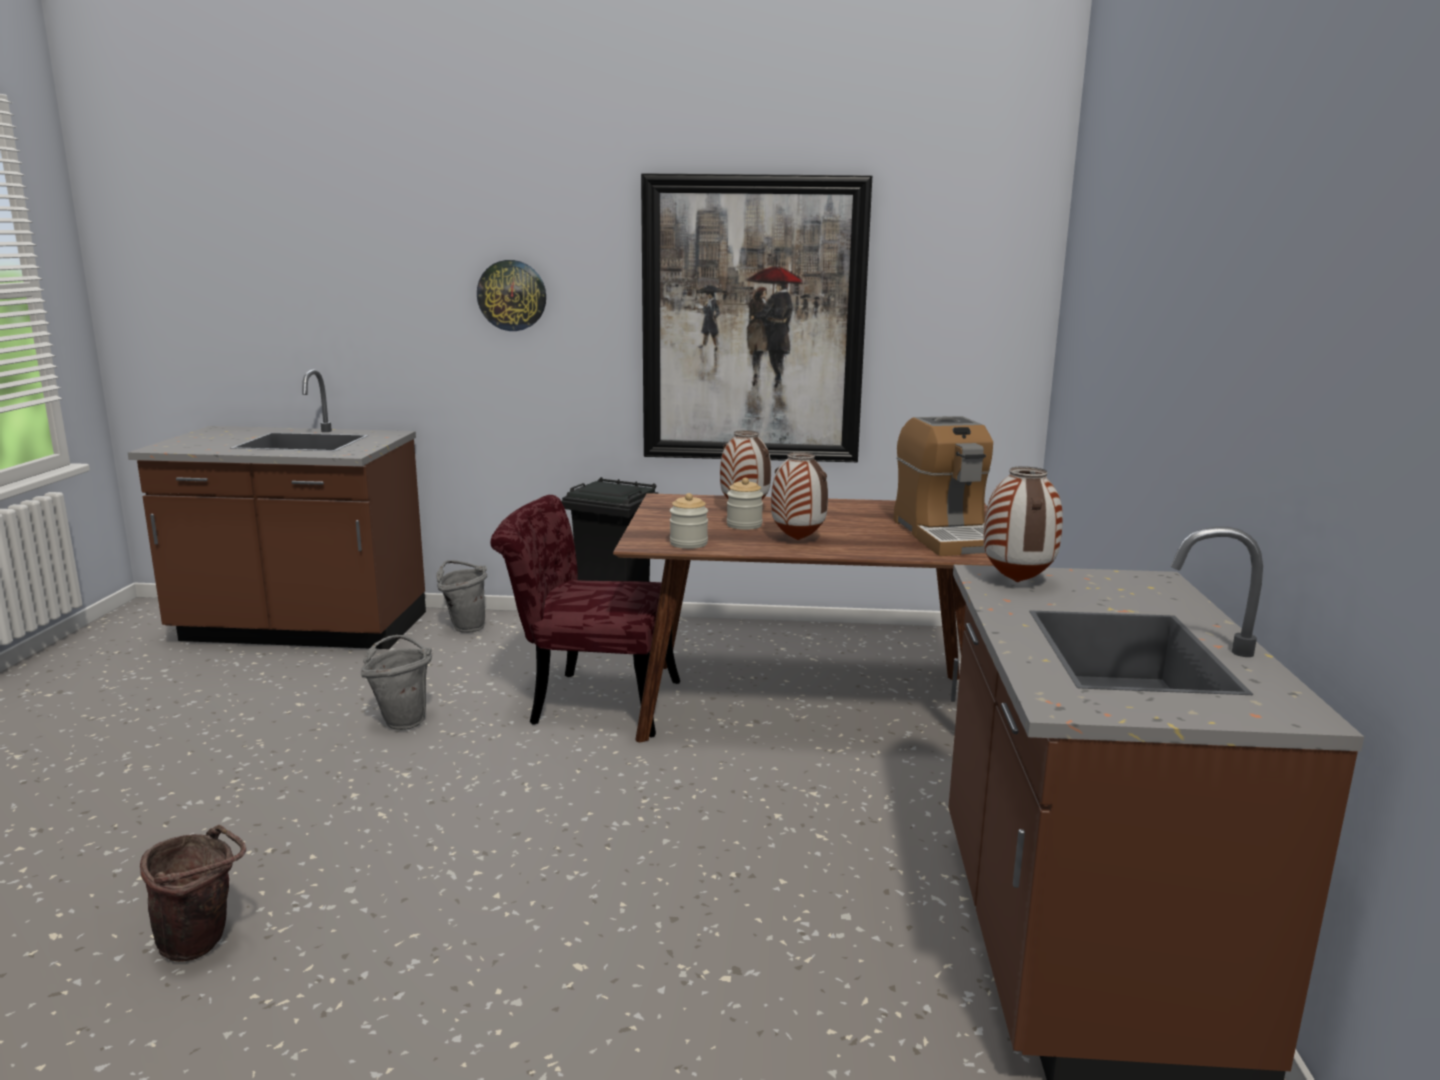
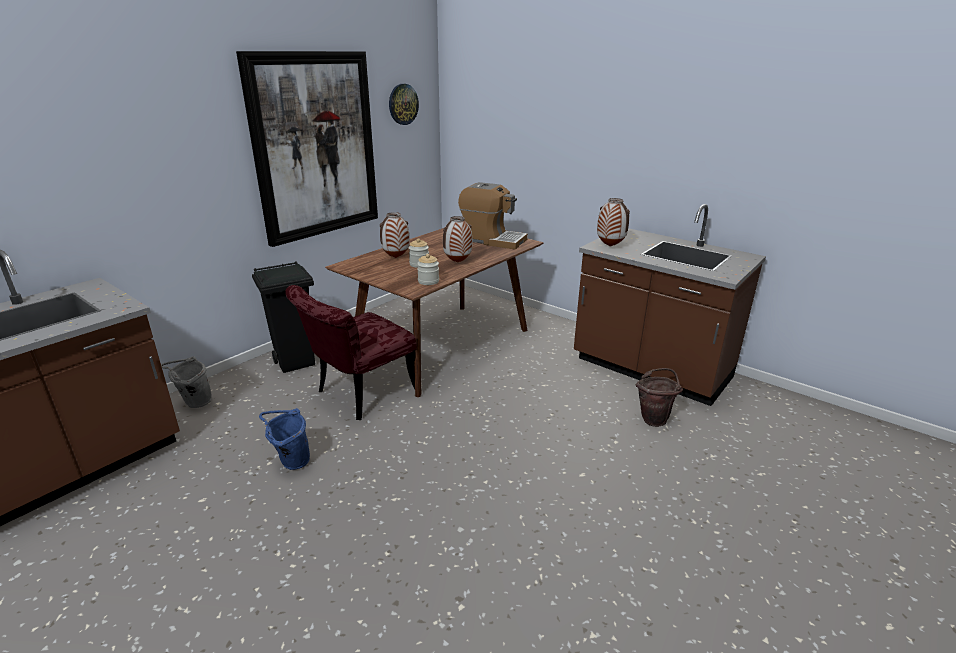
camera: 55 degrees left, 10 degrees up
brown bucket [140,825,246,962] -> brown bucket moved to [635,368,683,427]
grey bucket [361,635,432,730] -> blue bucket [259,408,310,470]
wall clock [477,260,546,331] -> wall clock moved to [389,84,419,125]

